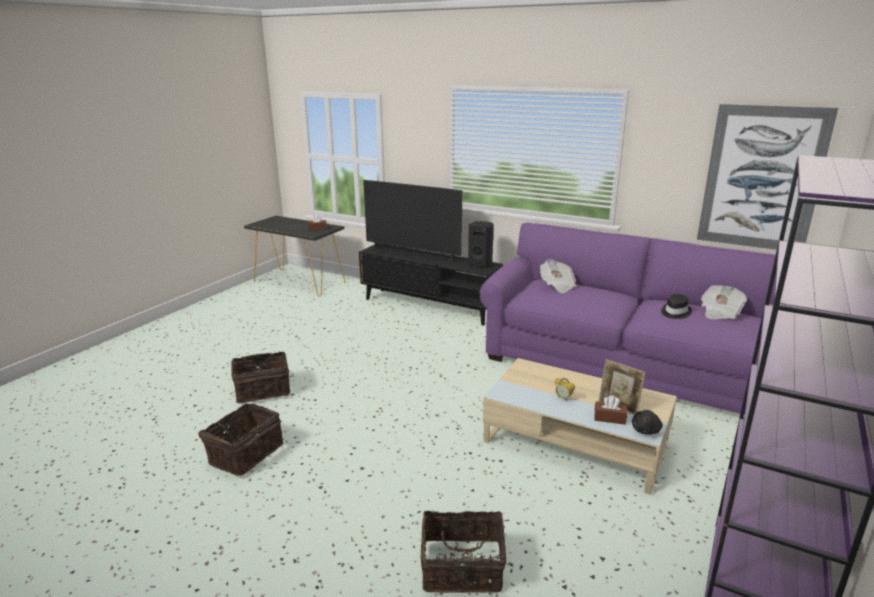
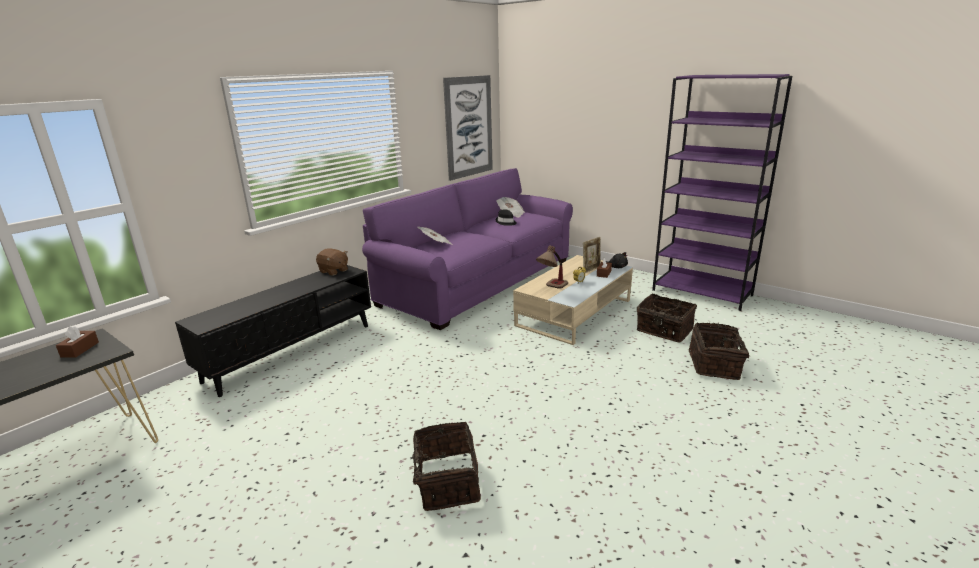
camera: 80 degrees left, 0 degrees up
basket [195,404,283,476] -> basket moved to [637,293,697,342]
television [363,180,462,262] -> none
black speaker [468,221,494,268] -> brown plush toy [316,248,348,276]
none -> table lamp [536,245,568,289]

